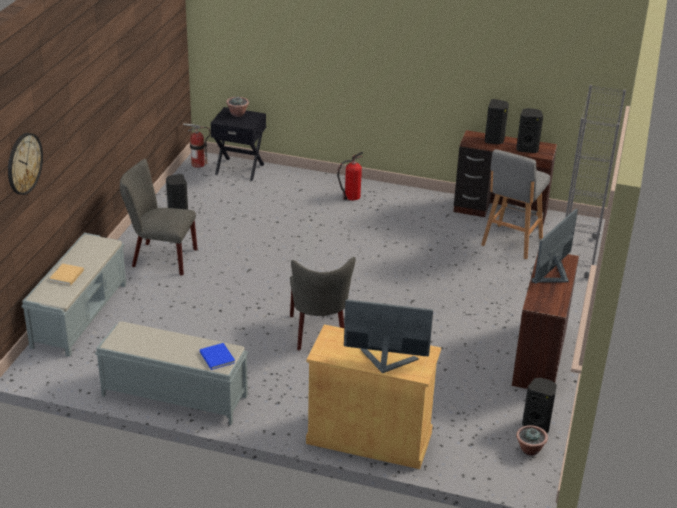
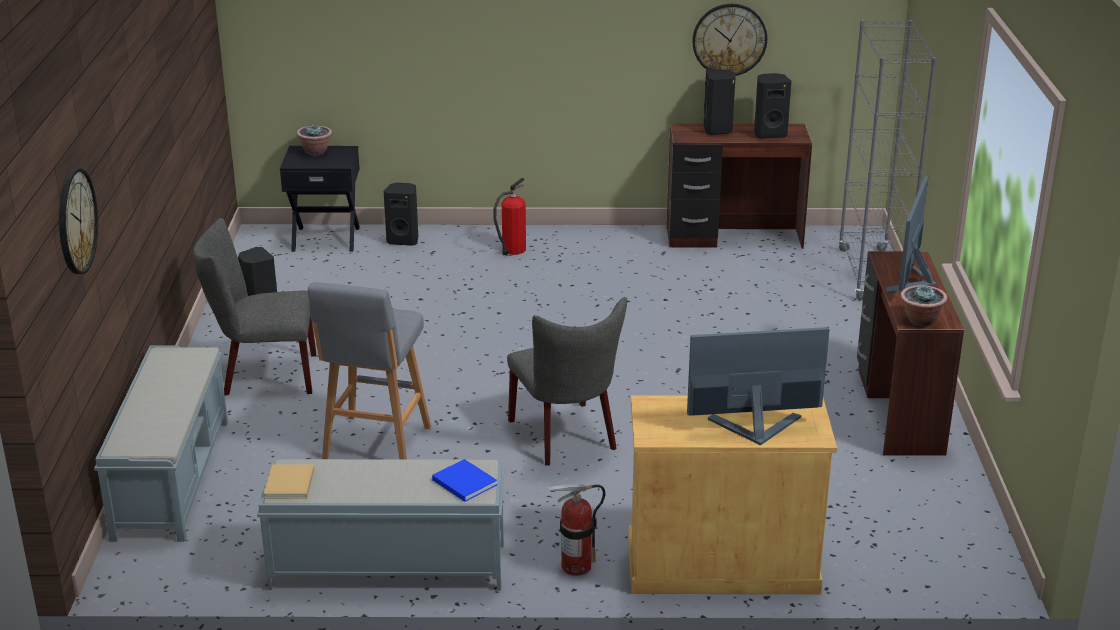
camera: 15 degrees left, 5 degrees down
beige book [49,264,84,286] -> beige book moved to [264,465,314,499]
fire extinguisher [183,123,211,168] -> fire extinguisher moved to [548,484,605,576]
grey stool [481,149,550,259] -> grey stool moved to [308,282,431,460]
potted plant [516,425,548,456] -> potted plant moved to [900,285,948,327]
black speaker [522,378,557,433] -> black speaker moved to [384,183,418,246]
none -> wall clock [692,4,767,76]

